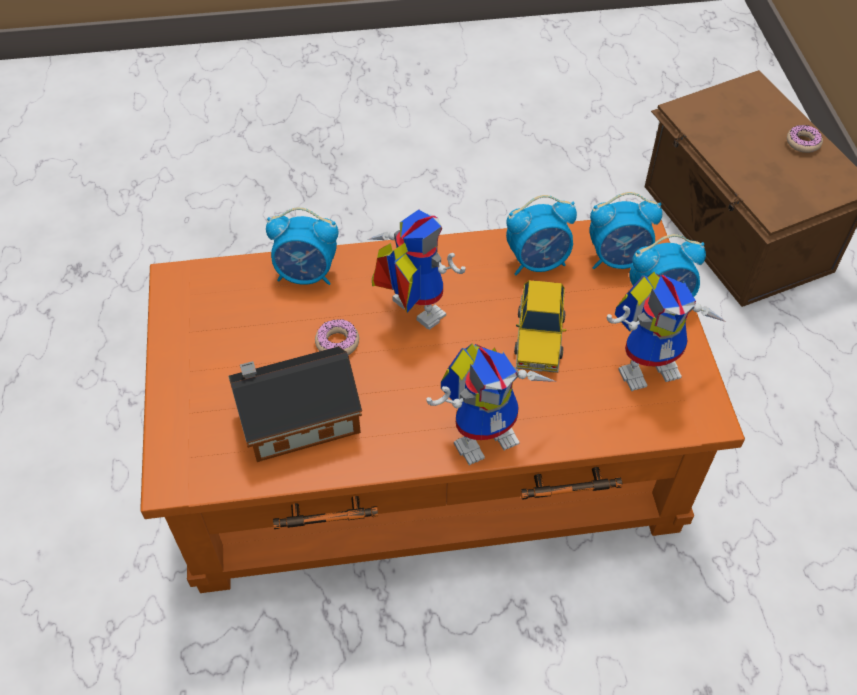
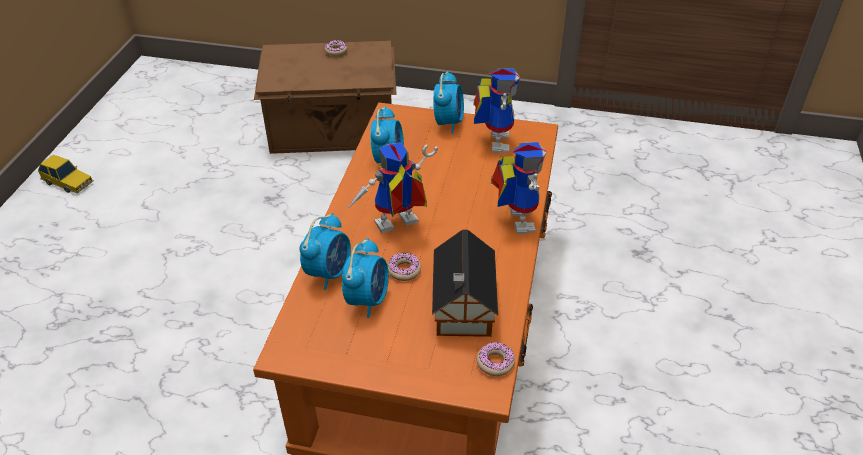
camera: 70 degrees left, 10 degrees down
toy car [514,280,566,373] -> toy car moved to [38,155,94,194]
alarm clock [590,192,662,269] -> alarm clock moved to [342,238,389,318]
none -> donut [477,342,515,376]

